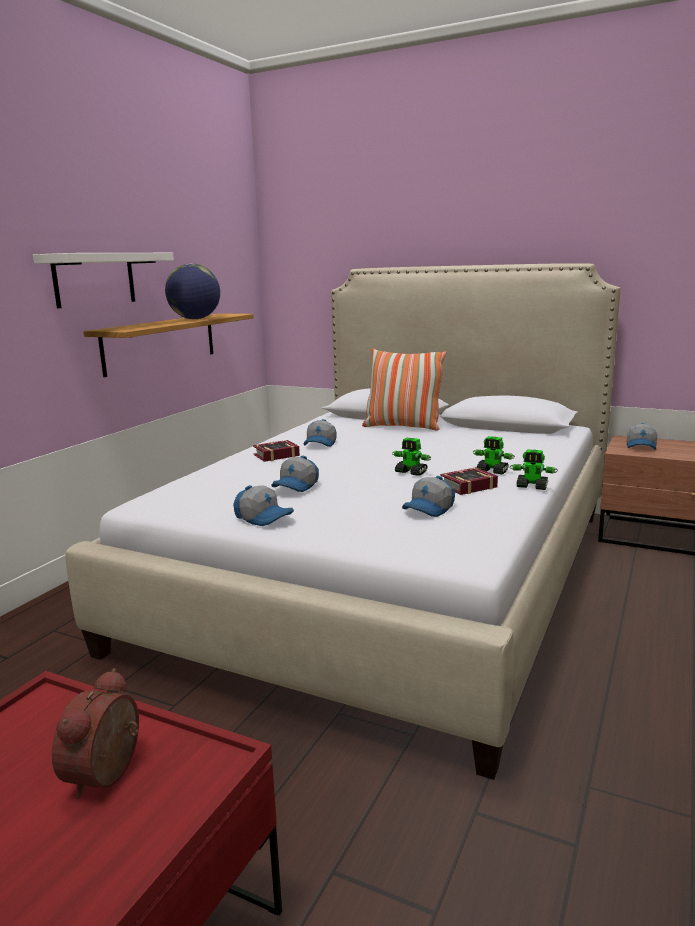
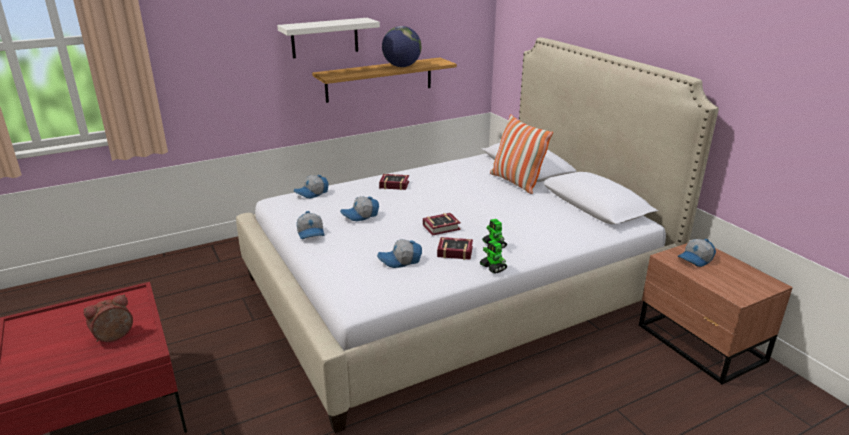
camera: 35 degrees right, 10 degrees up
cap [303,419,337,447] -> cap moved to [294,175,329,198]
toy robot [392,438,431,476] -> book [423,213,461,236]

